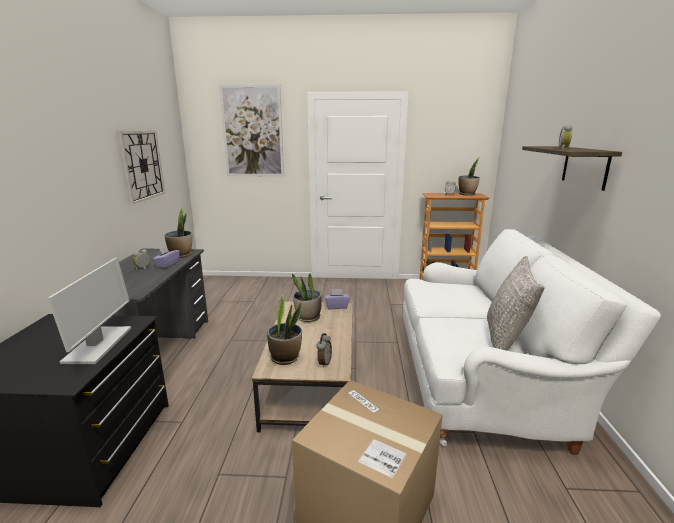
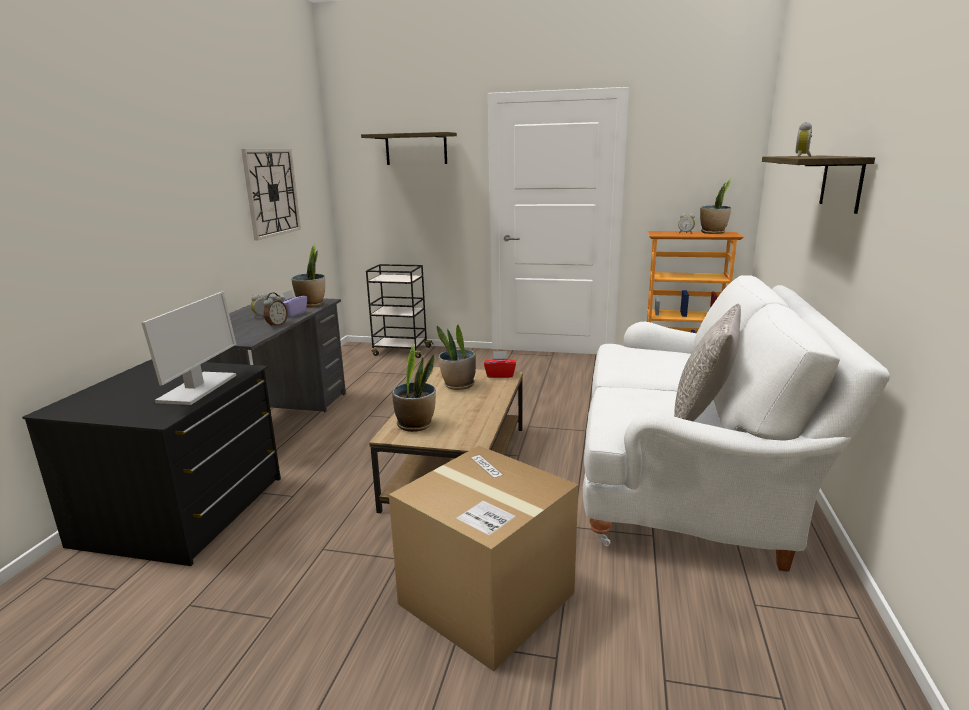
camera: 10 degrees right, 0 degrees up
picture [219,84,284,177] -> shelf [361,132,457,165]
alarm clock [316,333,332,368] -> alarm clock moved to [263,292,288,328]
purple tissue box [324,289,350,309] -> red tissue box [484,351,516,378]
none -> black cart [366,264,434,358]

